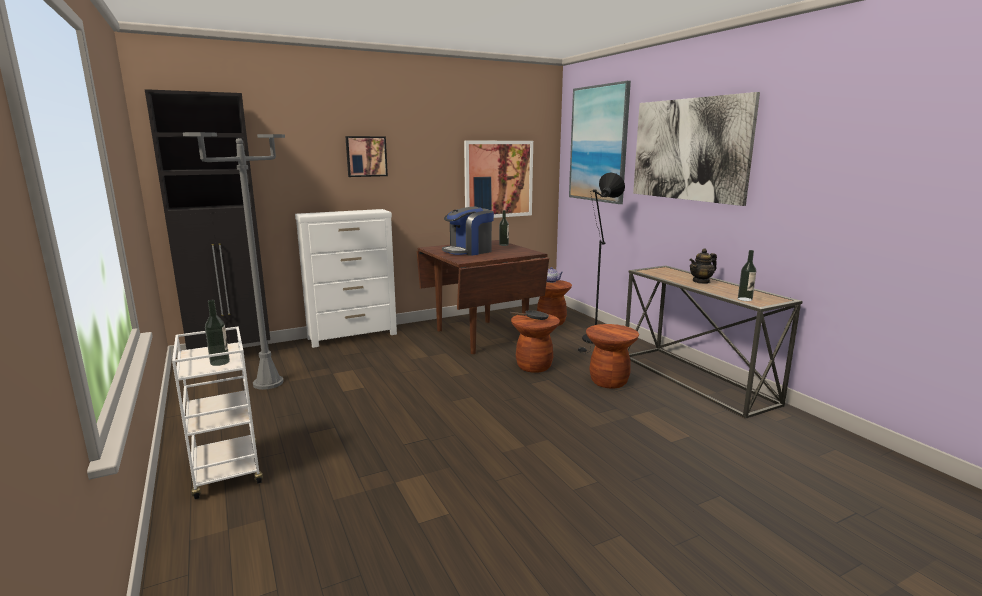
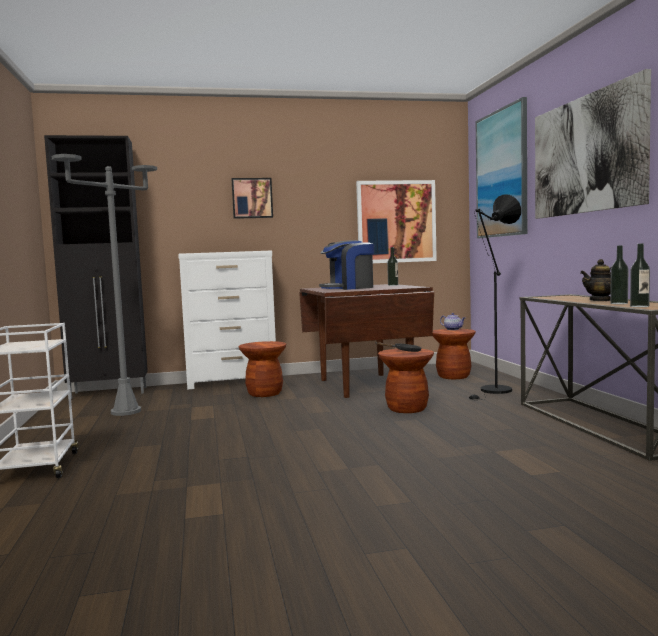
camera: 15 degrees right, 10 degrees down
bottle [205,300,230,366] -> bottle moved to [610,245,628,304]
brown stool [586,324,639,389] -> brown stool moved to [238,341,287,397]

